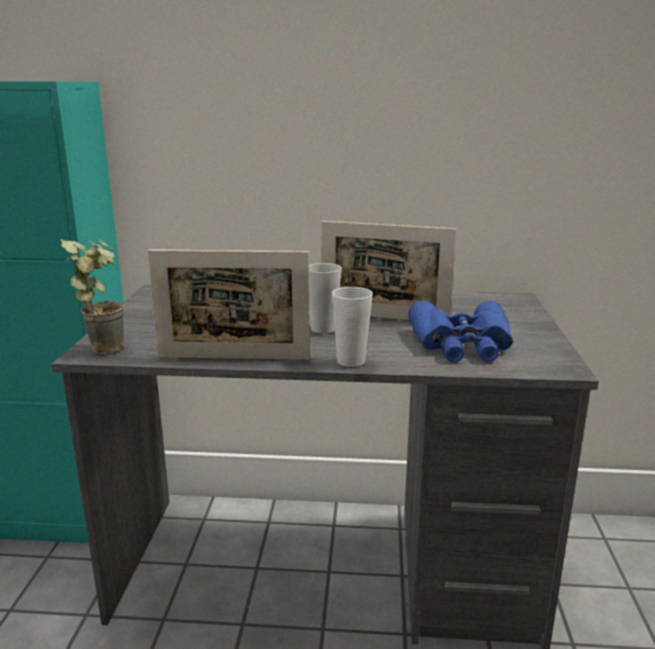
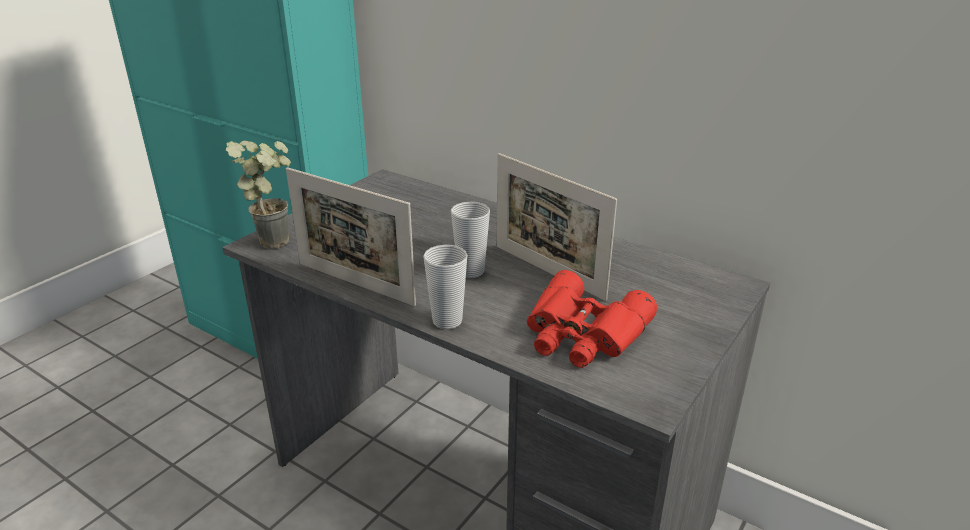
camera: 30 degrees right, 10 degrees up
blue binoculars [409,301,513,362] -> red binoculars [527,270,657,368]

